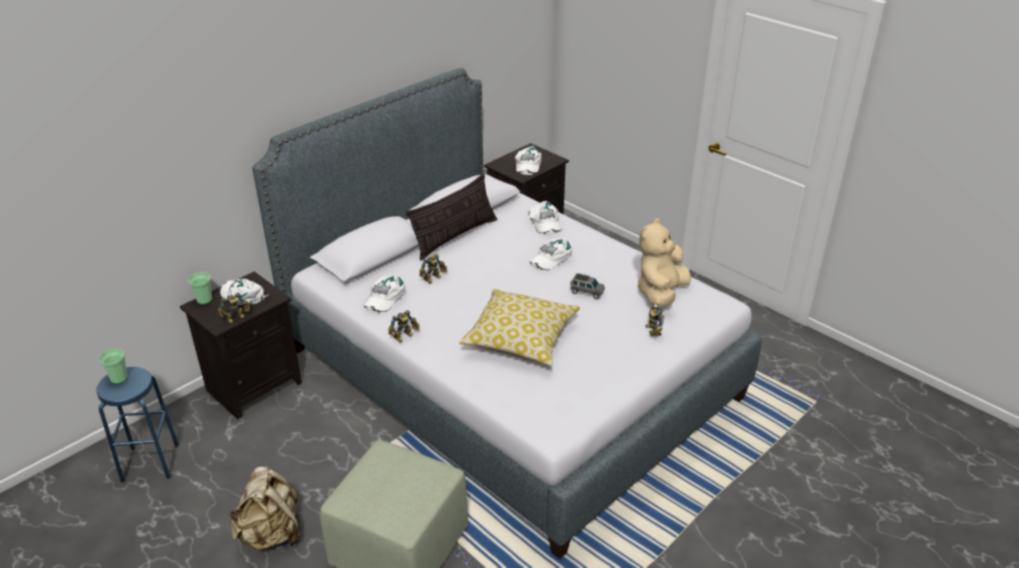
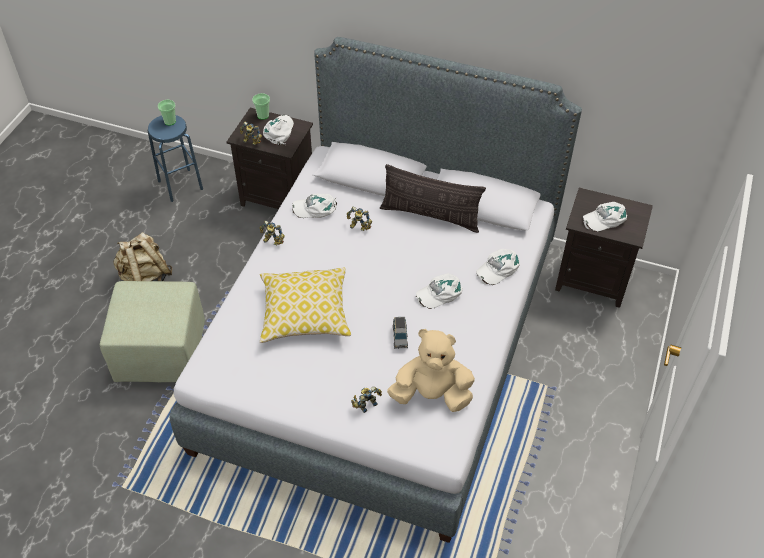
camera: 65 degrees right, 15 degrees up
white cap [529,239,572,270] -> white cap turned 45 degrees counterclockwise [416,273,463,309]

